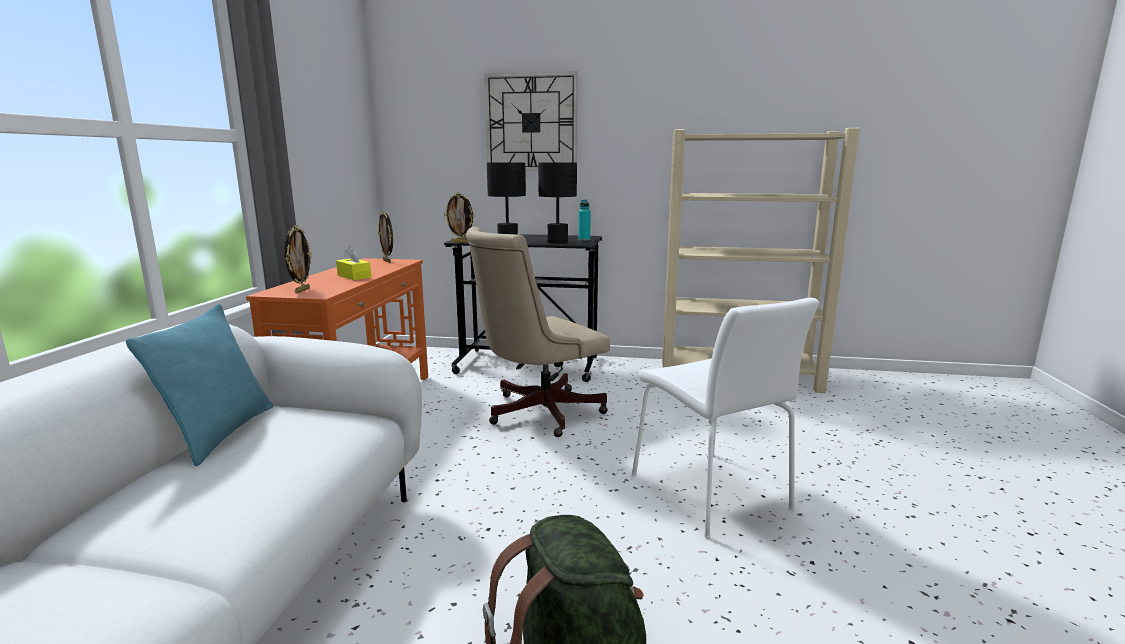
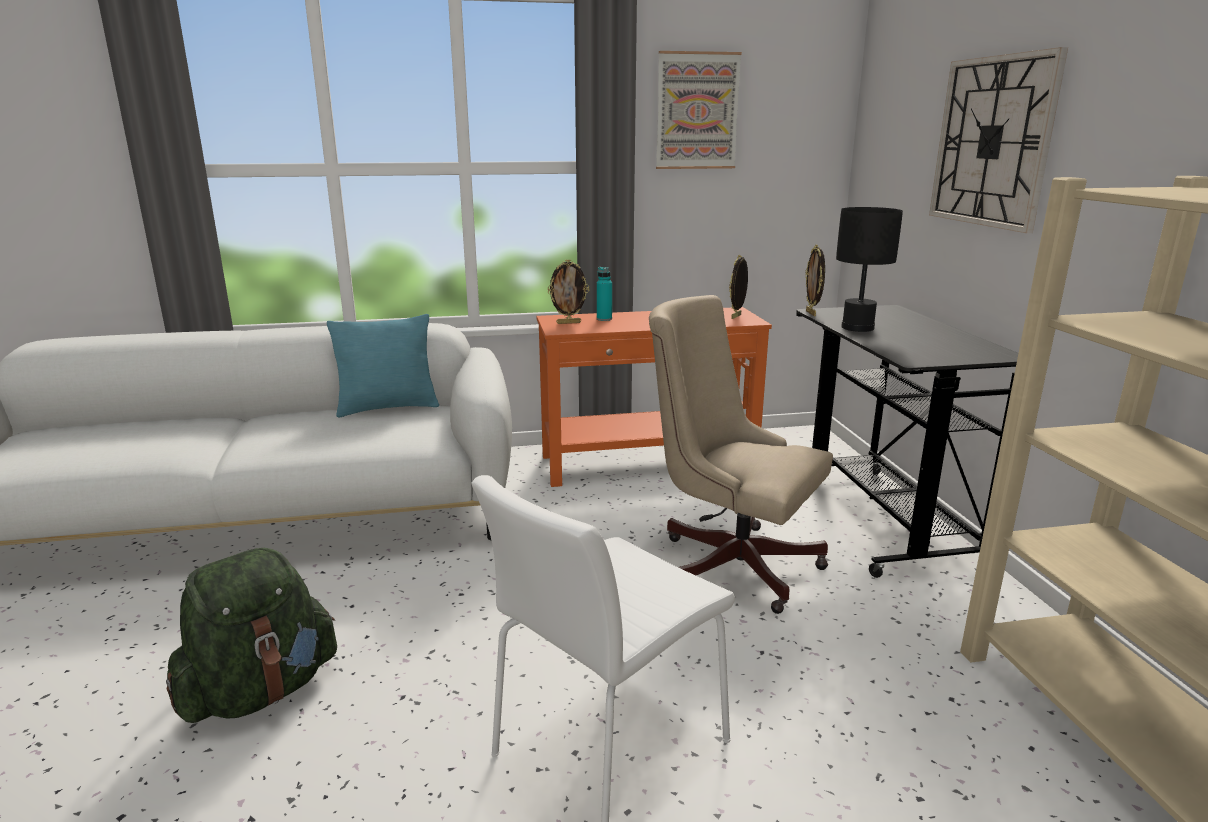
camera: 70 degrees right, 5 degrees up
yellow tissue box [336,246,371,280] -> none
black table lamp [538,163,577,244] -> none
turquoise bottle [578,199,591,241] -> turquoise bottle moved to [597,267,612,321]
none -> picture [656,51,742,169]

